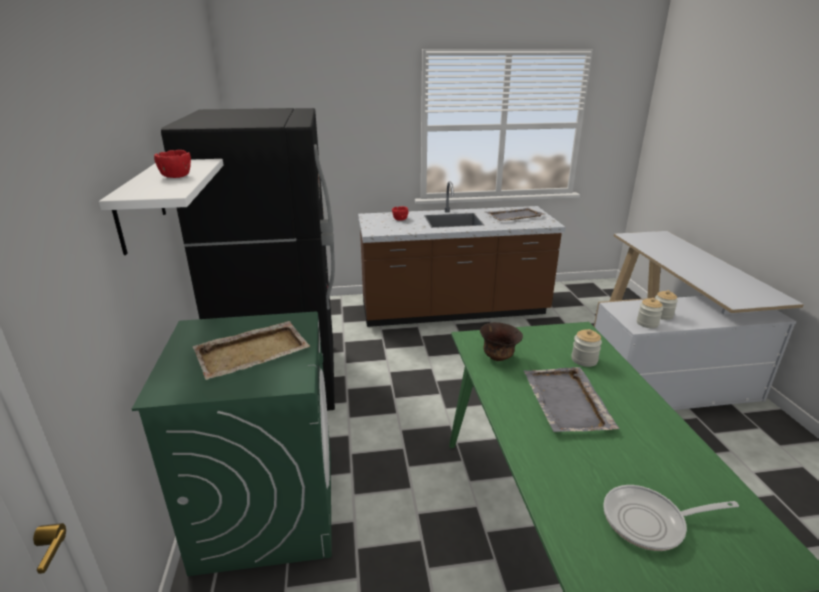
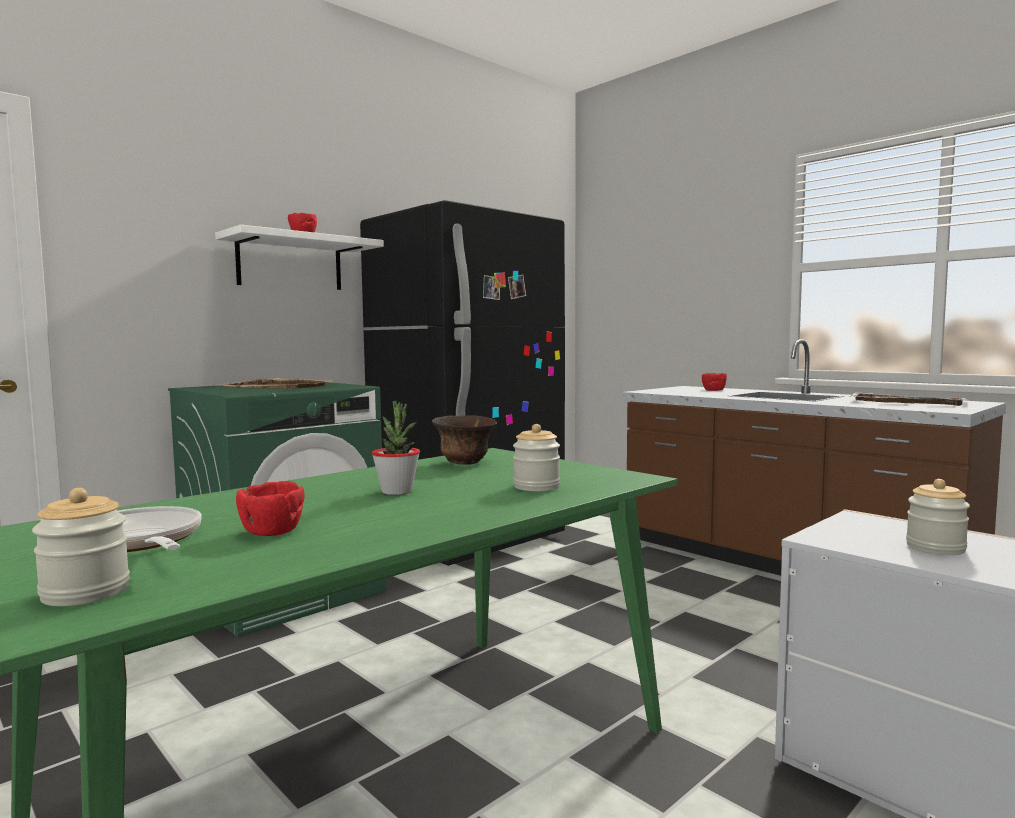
camera: 55 degrees right, 20 degrees down
grey tray [523,367,620,432] -> potted plant [372,401,420,495]
jar [637,298,663,328] -> jar moved to [32,488,130,606]
none -> red bowl [236,481,305,536]

